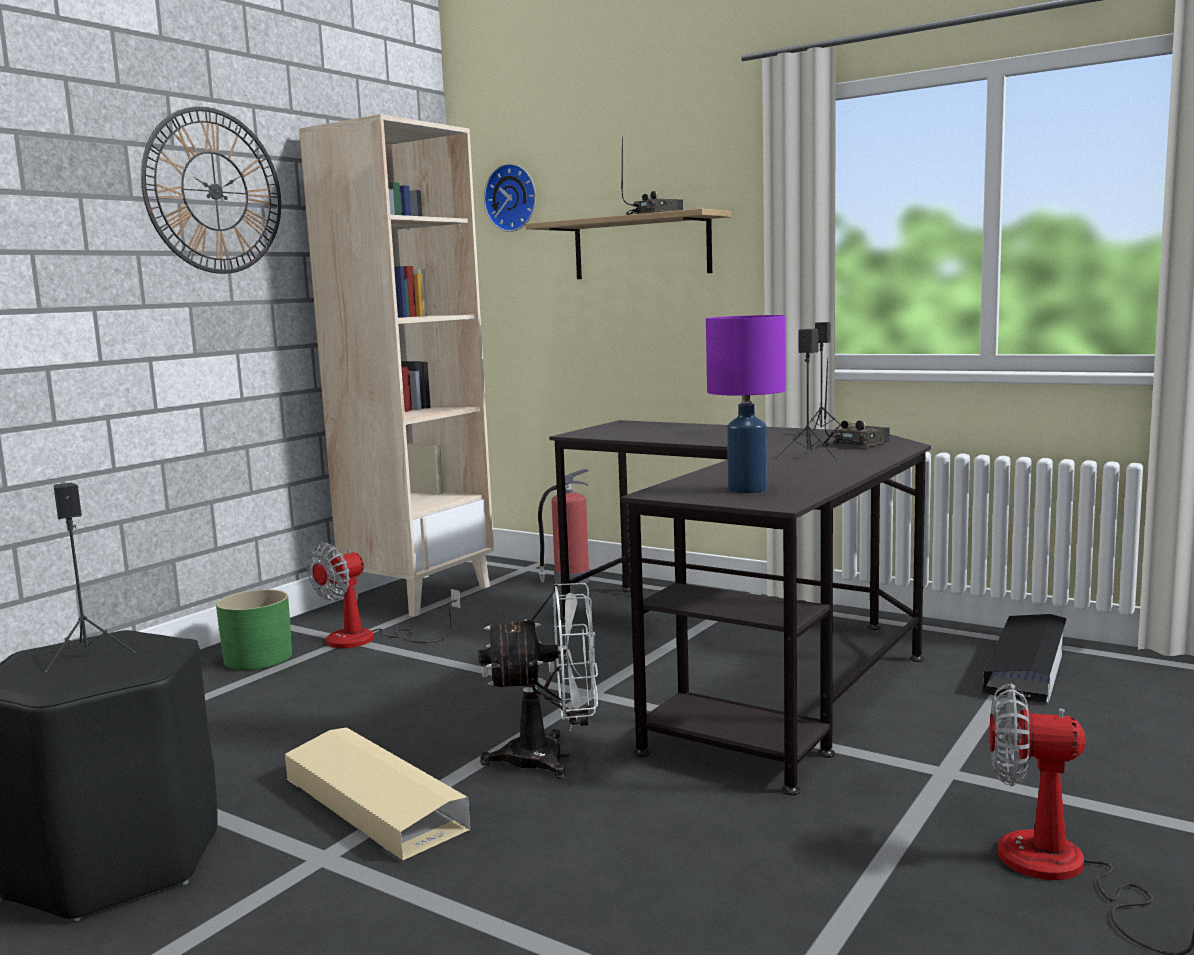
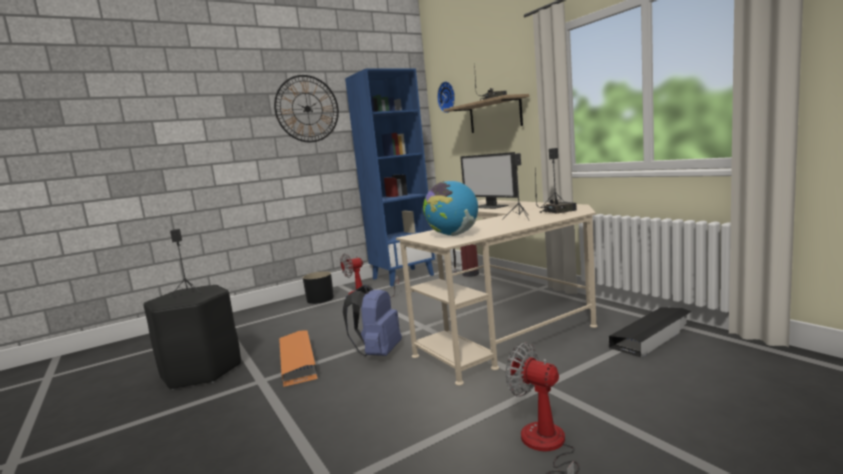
camera: 25 degrees right, 0 degrees up
green planter [216,589,292,670] -> black planter [303,271,334,304]
beige storage box [285,727,470,860] -> orange storage box [279,330,318,387]
beige bookcase [299,114,494,617] -> blue bookcase [345,69,435,287]
white fan [479,583,598,779] -> blue backpack [343,285,402,356]
black desk [549,420,931,795] -> beige desk [396,200,598,385]
purple table lamp [706,315,786,493] -> globe [423,181,478,236]
none -> monitor [460,152,518,209]

